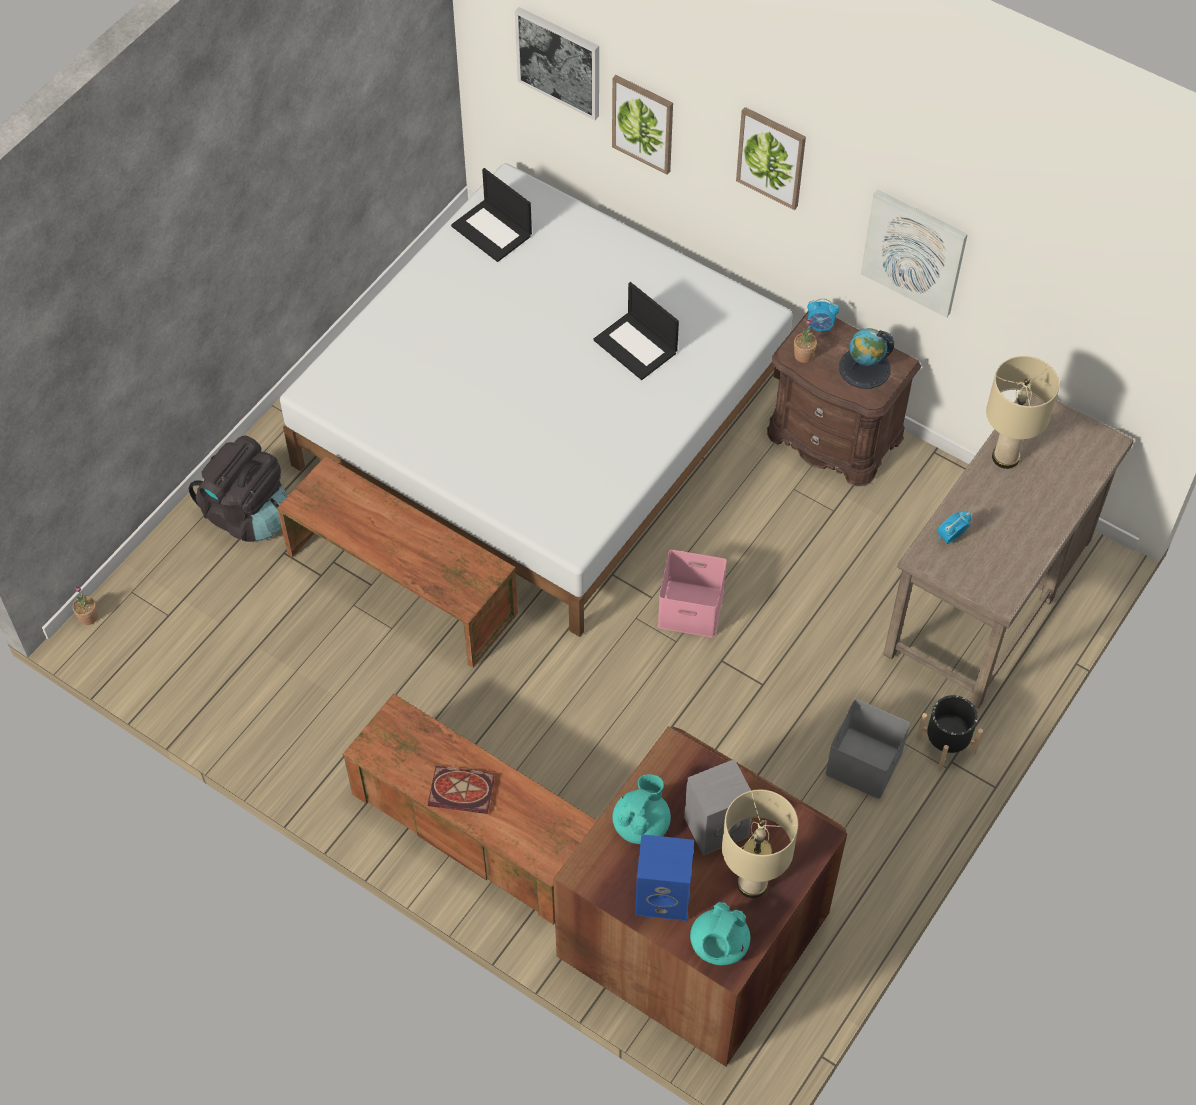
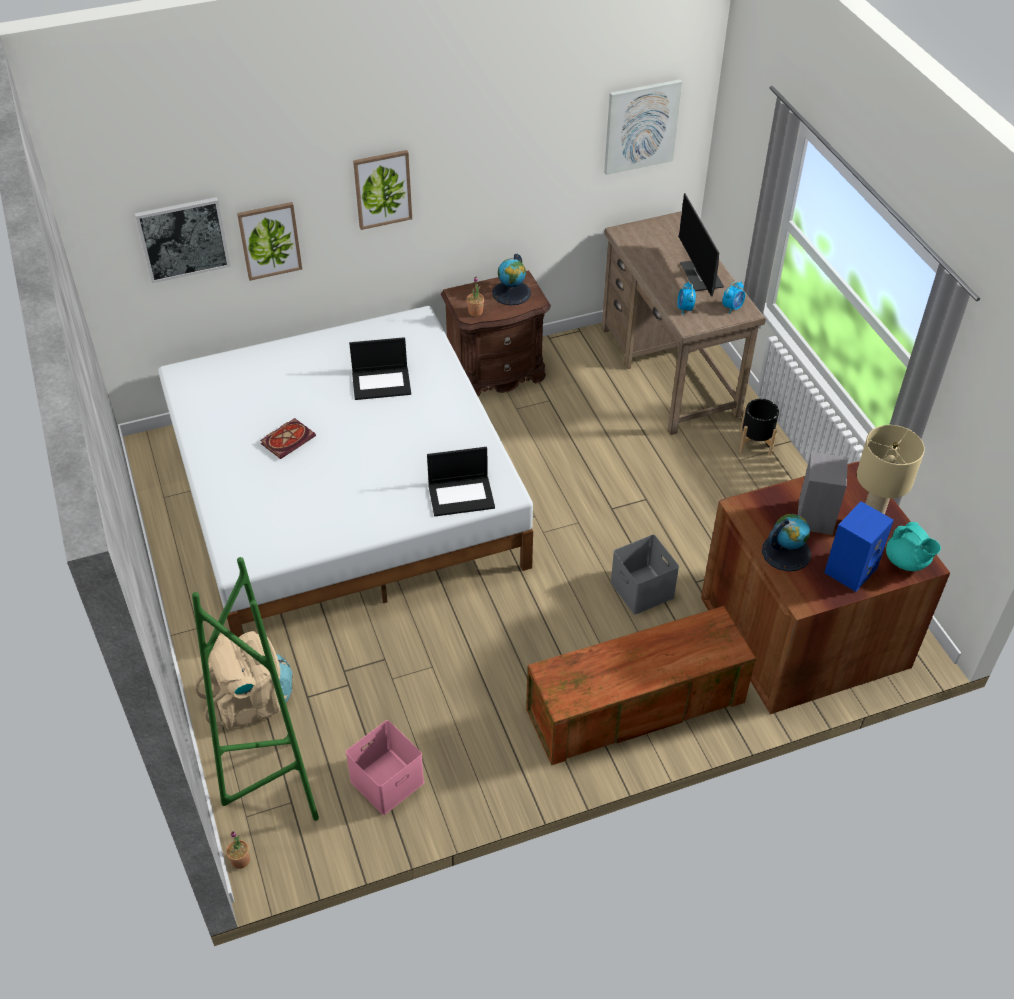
camera: 55 degrees left, 10 degrees down
black backpack [189,436,288,542] -> beige backpack [195,631,292,729]
brown bench [277,456,518,667] -> none
book [428,766,495,814] -> book moved to [260,418,316,459]
laptop [451,168,532,262] -> laptop moved to [427,447,495,516]
turquoise teapot [612,774,671,844] -> globe [762,514,811,572]
pink storage box [658,550,727,638] -> pink storage box moved to [346,720,424,815]
alarm clock [807,298,839,332] -> alarm clock moved to [722,282,745,314]
grey storage box [825,699,910,799] -> grey storage box moved to [610,535,679,615]
picture [861,190,968,318] -> picture moved to [604,79,682,175]
beige table lamp [986,356,1059,469] -> none
none -> green clothes rack [192,557,319,821]
none -> monitor [679,193,724,297]

